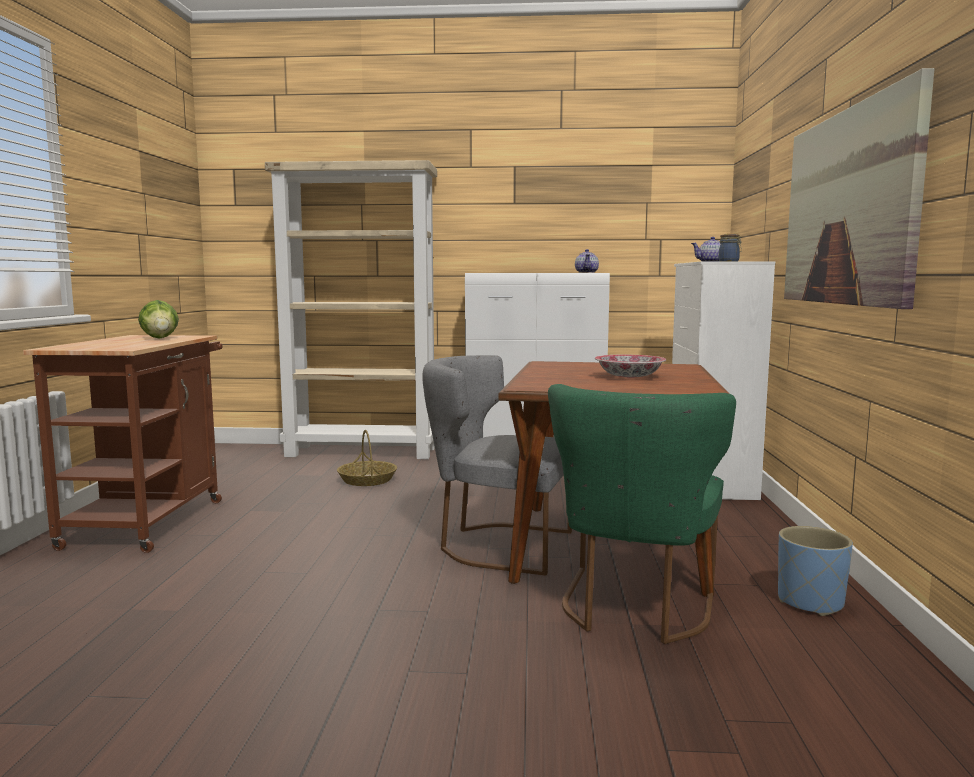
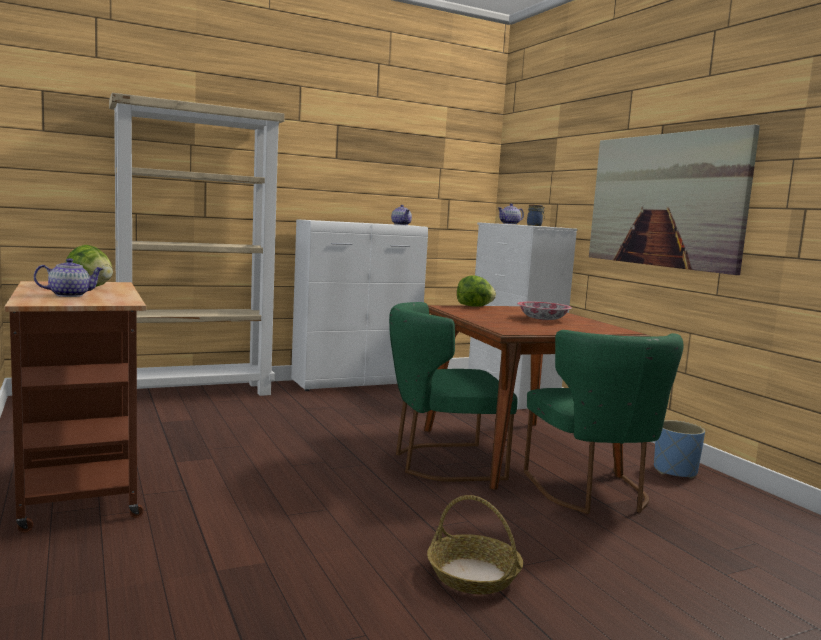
camera: 30 degrees left, 0 degrees up
basket [337,430,397,486] -> basket moved to [427,495,523,594]
grey chair [422,355,572,576] -> green chair [389,302,518,482]
none -> teapot [34,258,103,297]
none -> lettuce [457,275,496,307]

